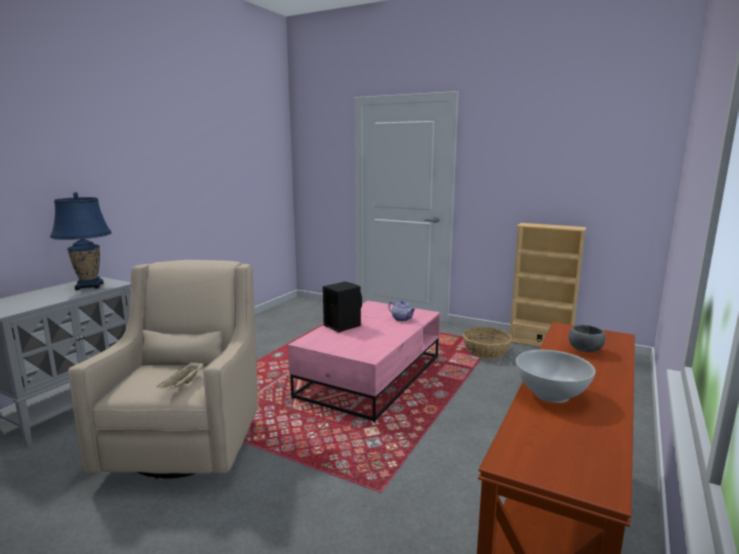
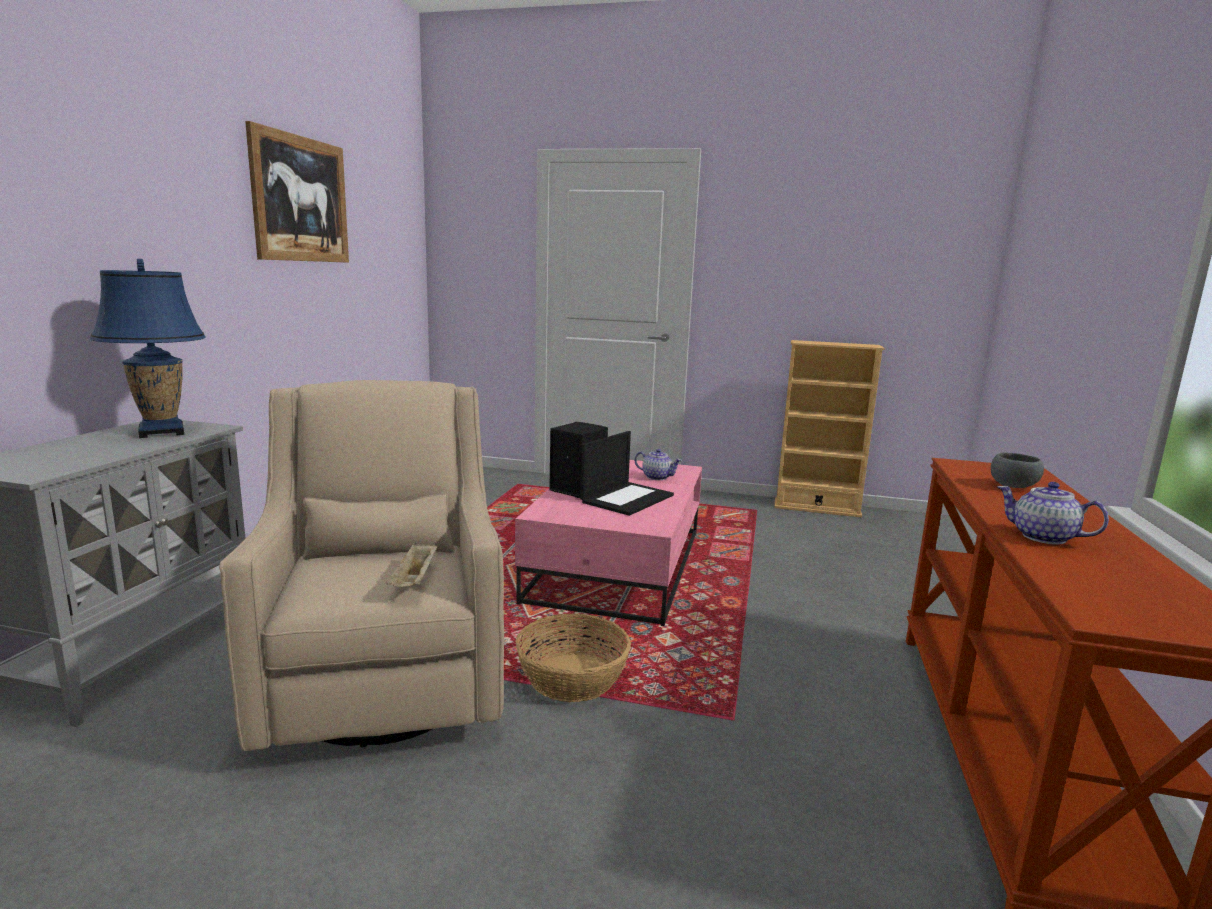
camera: 15 degrees left, 0 degrees up
basket [463,327,512,359] -> basket moved to [515,614,631,702]
white bowl [516,350,596,403] -> teapot [997,482,1109,544]
none -> picture [245,121,349,263]
none -> laptop [580,431,674,516]

